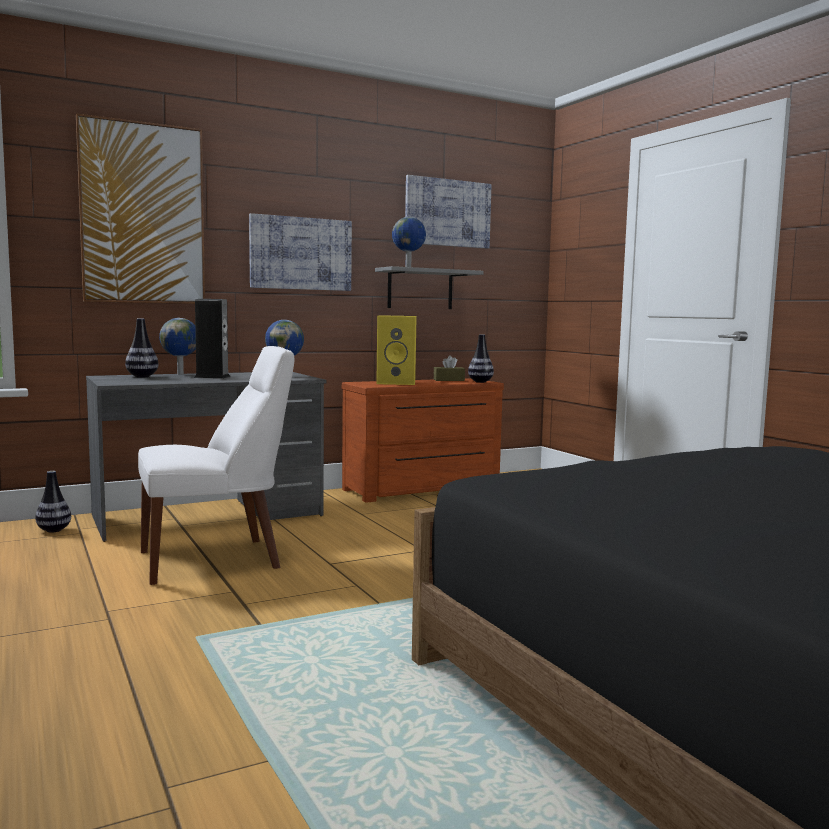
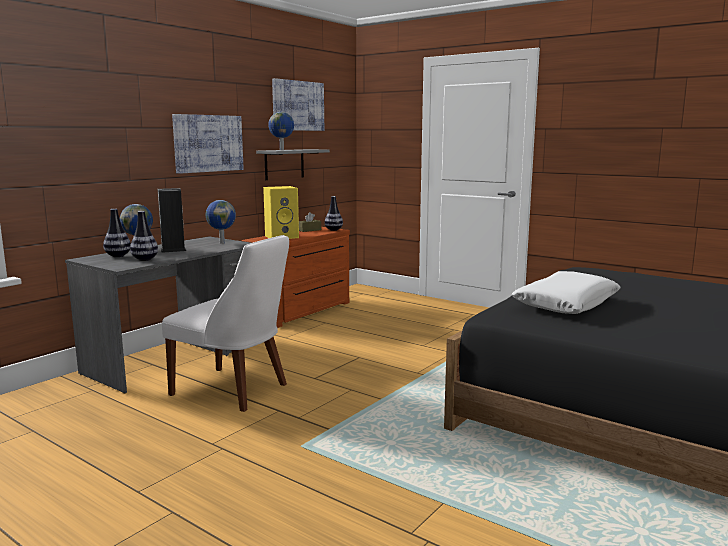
camera: 25 degrees left, 5 degrees up
vase [35,471,71,532] -> vase moved to [130,211,158,261]
picture [76,113,205,304] -> none
white chair [138,346,294,585] -> white chair turned 75 degrees clockwise [162,235,289,412]
none -> white pillow [511,271,621,314]

